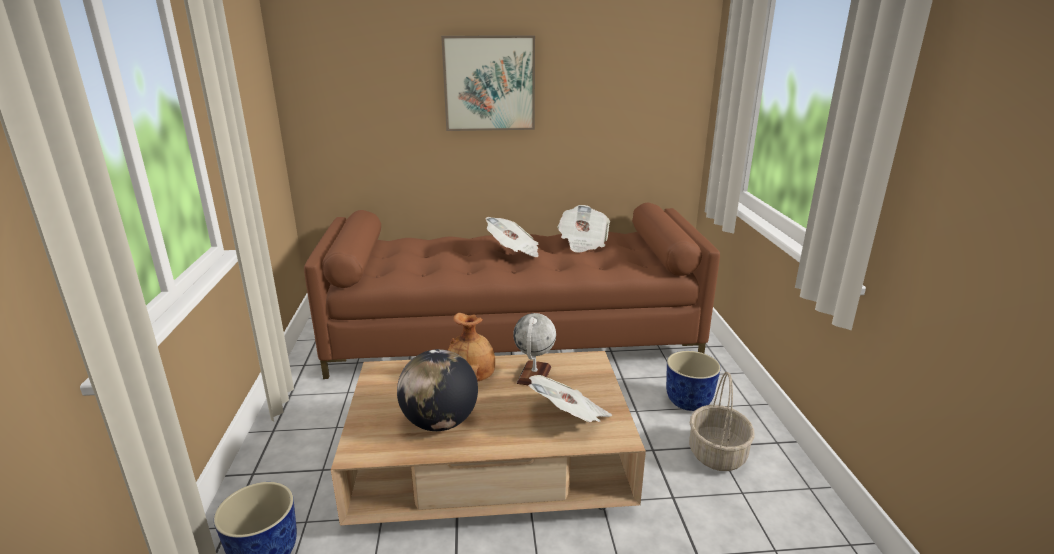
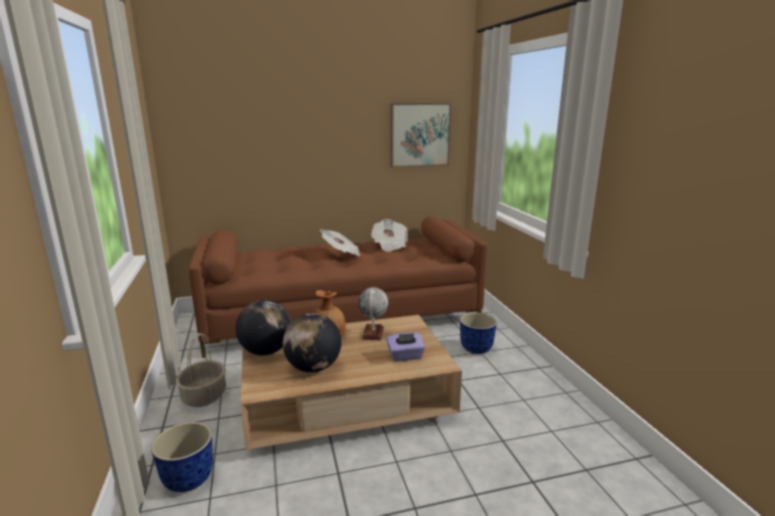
camera: 10 degrees left, 5 degrees down
picture [441,35,535,131] -> picture moved to [390,103,451,168]
newspaper [528,375,612,422] -> purple tissue box [386,332,425,361]
basket [689,372,754,471] -> basket moved to [176,333,226,407]
none -> globe [235,300,291,355]

